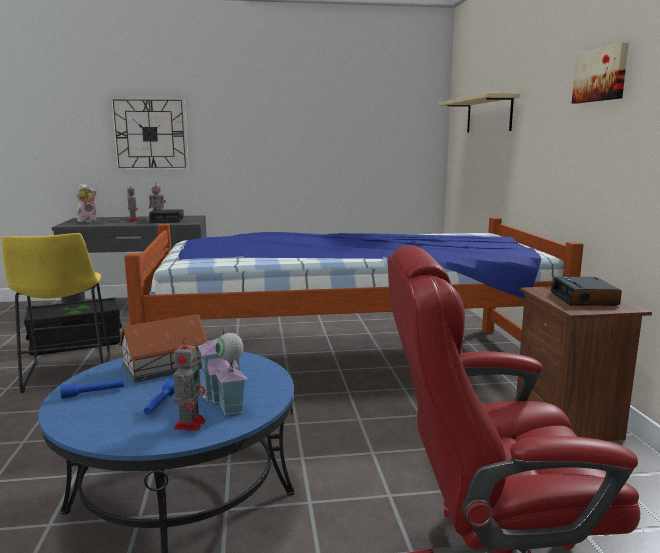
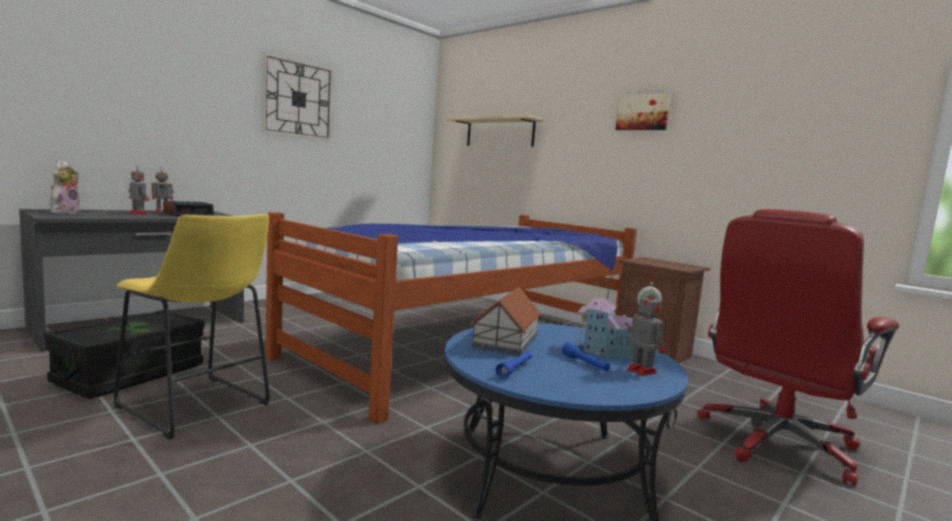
camera: 40 degrees left, 5 degrees down
wall clock [109,97,189,171] -> wall clock moved to [262,52,334,141]
alarm clock [551,277,622,306] -> none

